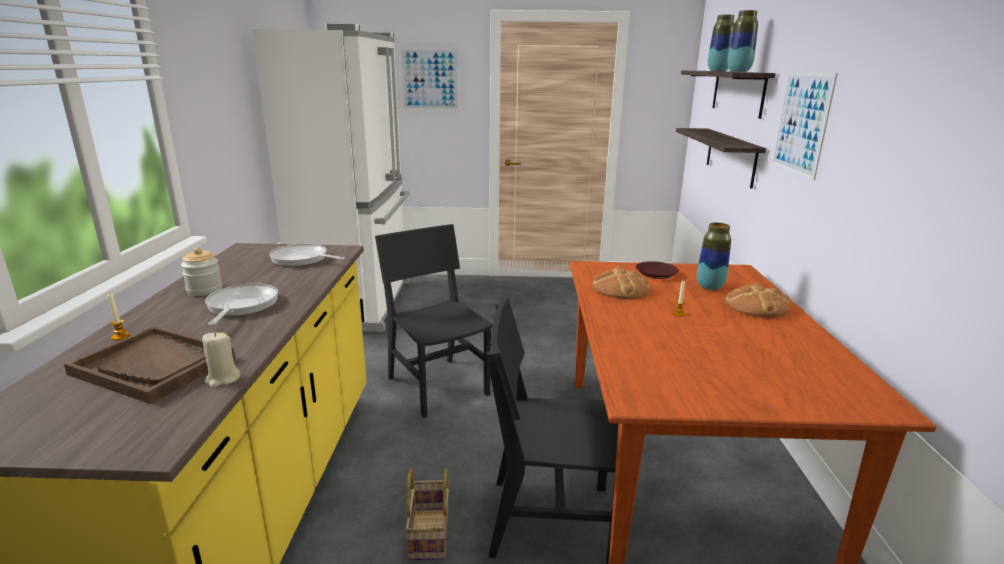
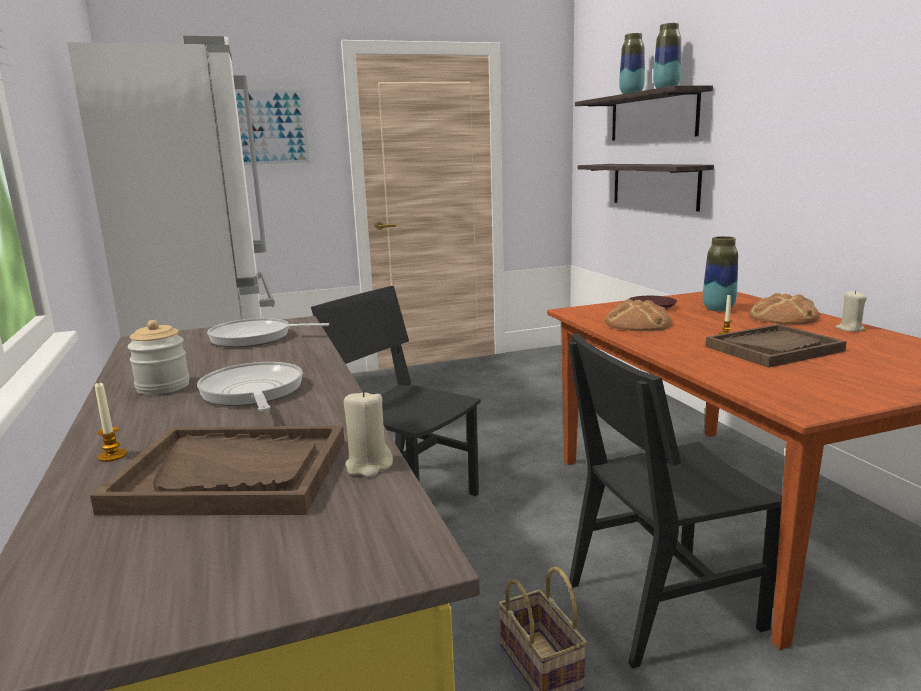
camera: 20 degrees left, 5 degrees down
picture [772,72,838,180] -> none
none -> brown tray [705,324,847,368]
none -> beige candle [836,290,867,332]

